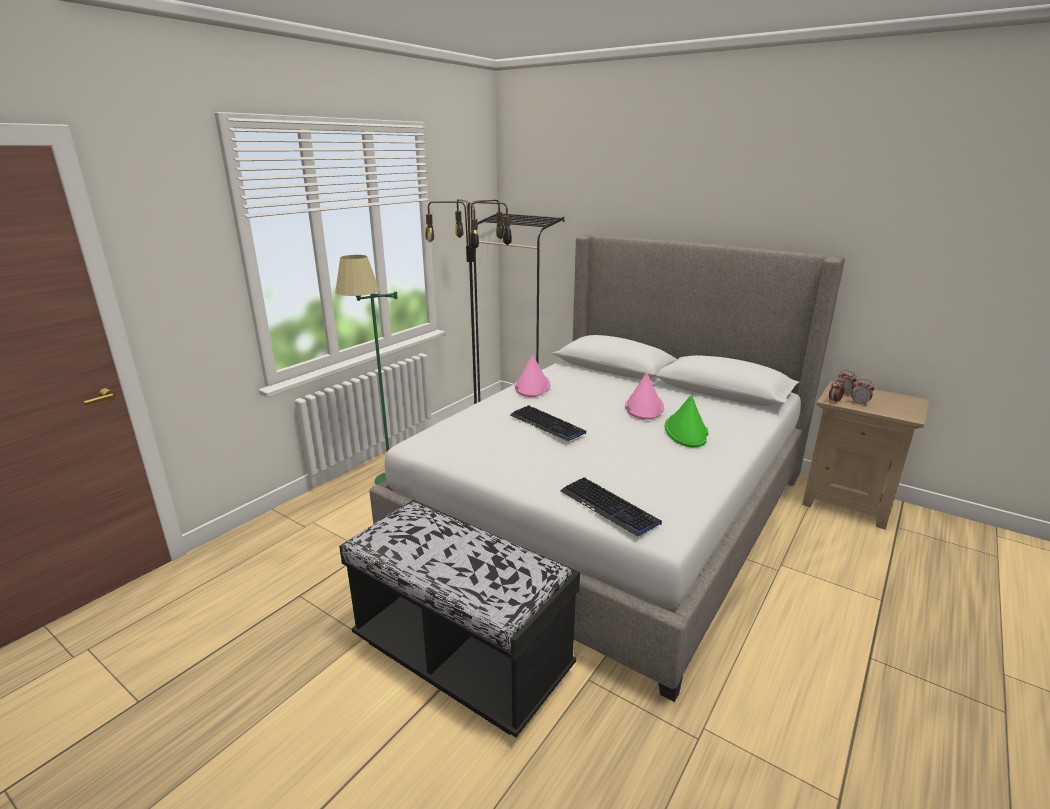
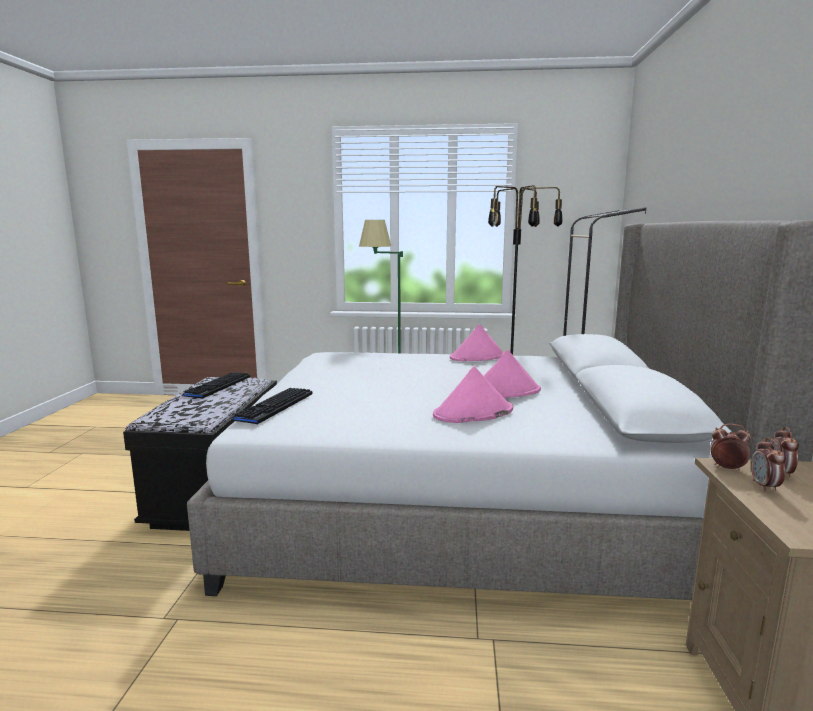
camera: 60 degrees right, 10 degrees down
keyboard [510,405,586,441] -> keyboard moved to [183,372,250,399]
green hat [665,395,709,447] -> pink hat [433,366,513,423]

